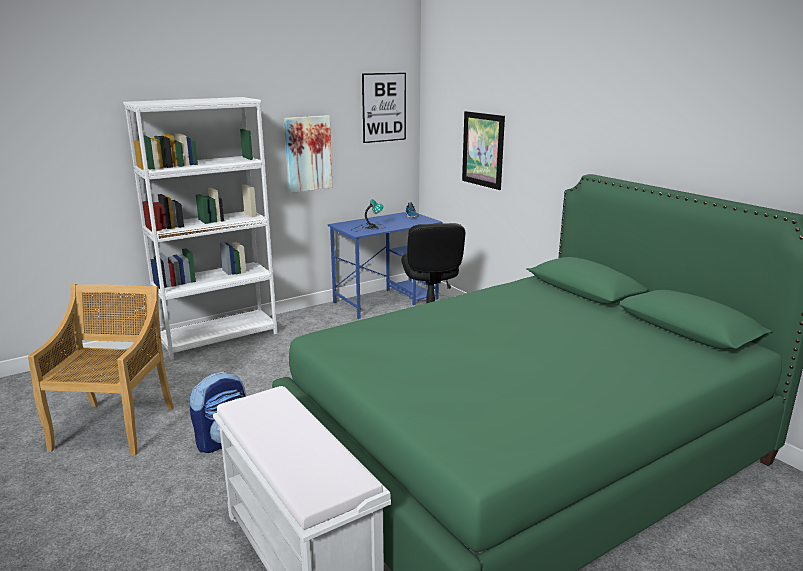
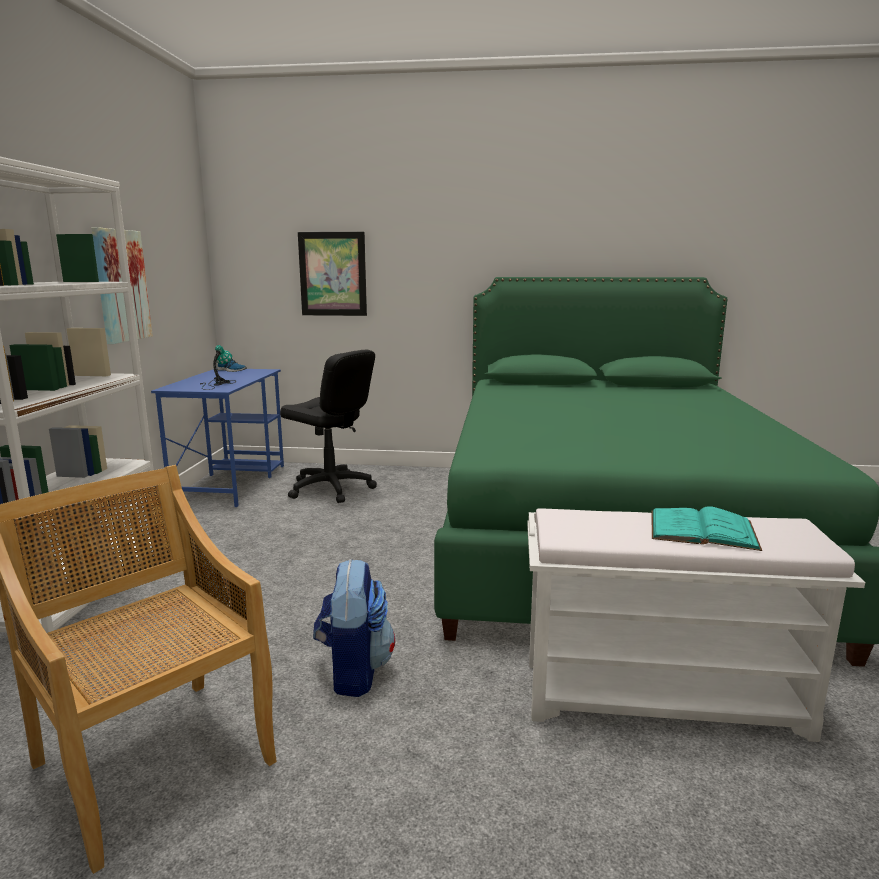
camera: 50 degrees left, 5 degrees down
picture [362,73,406,143] -> none
none -> turquoise book [651,506,762,551]

